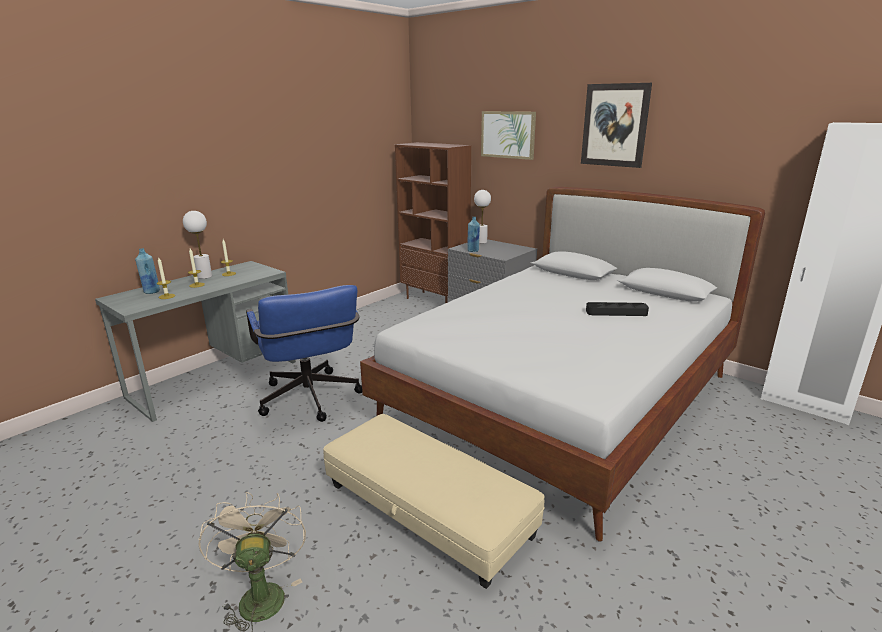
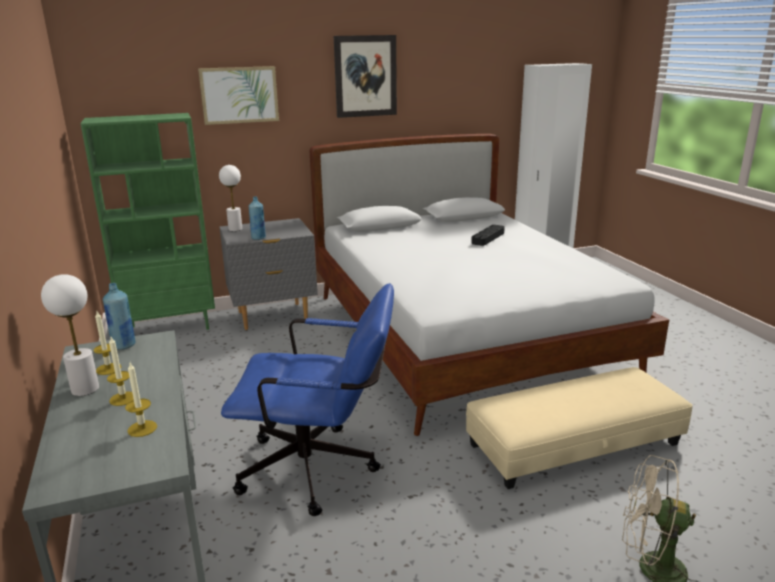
camera: 60 degrees left, 0 degrees up
blue bottle [135,248,160,294] -> blue bottle moved to [103,283,135,350]
brown bookcase [395,142,471,303] -> green bookcase [80,113,215,330]

